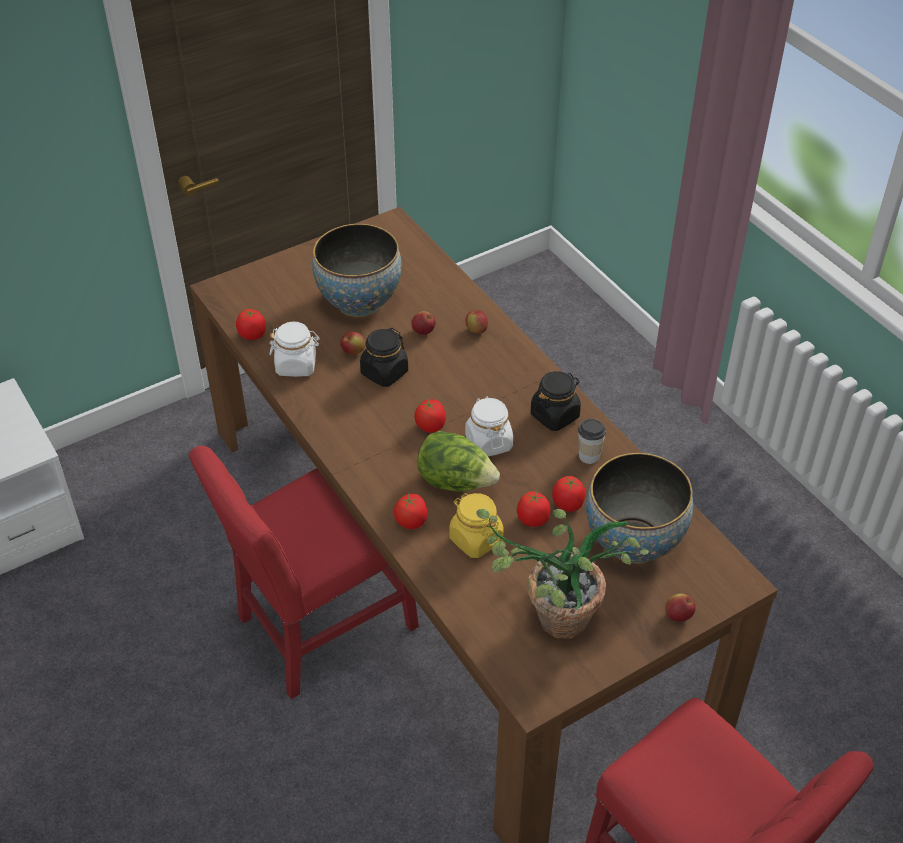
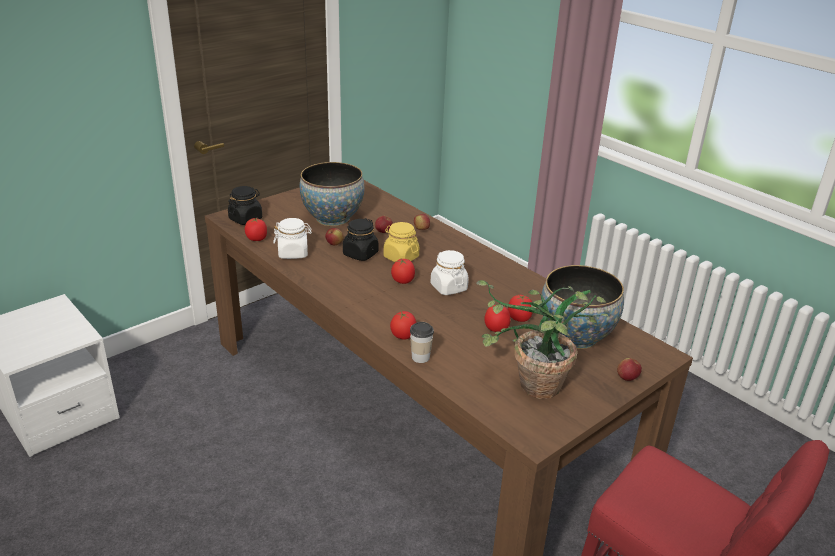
camera: 10 degrees left, 15 degrees down
red chair [189,446,419,699] -> none
lettuce [417,431,500,492] -> none
yellow jar [449,493,503,558] -> yellow jar moved to [383,222,419,262]
black jar [531,371,581,431] -> black jar moved to [228,186,262,225]
cup [578,419,606,464] -> cup moved to [410,322,434,363]

